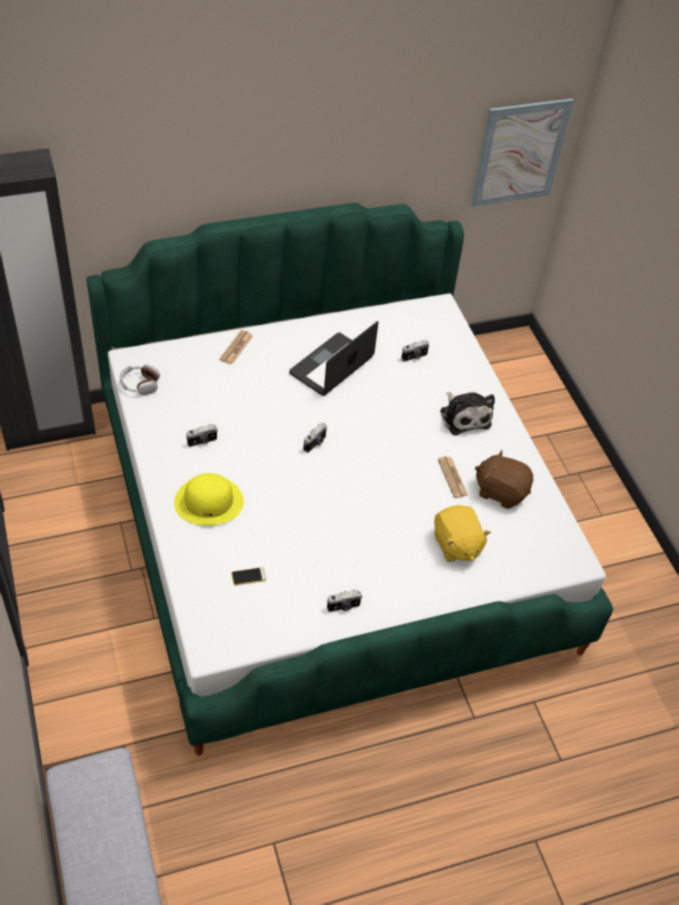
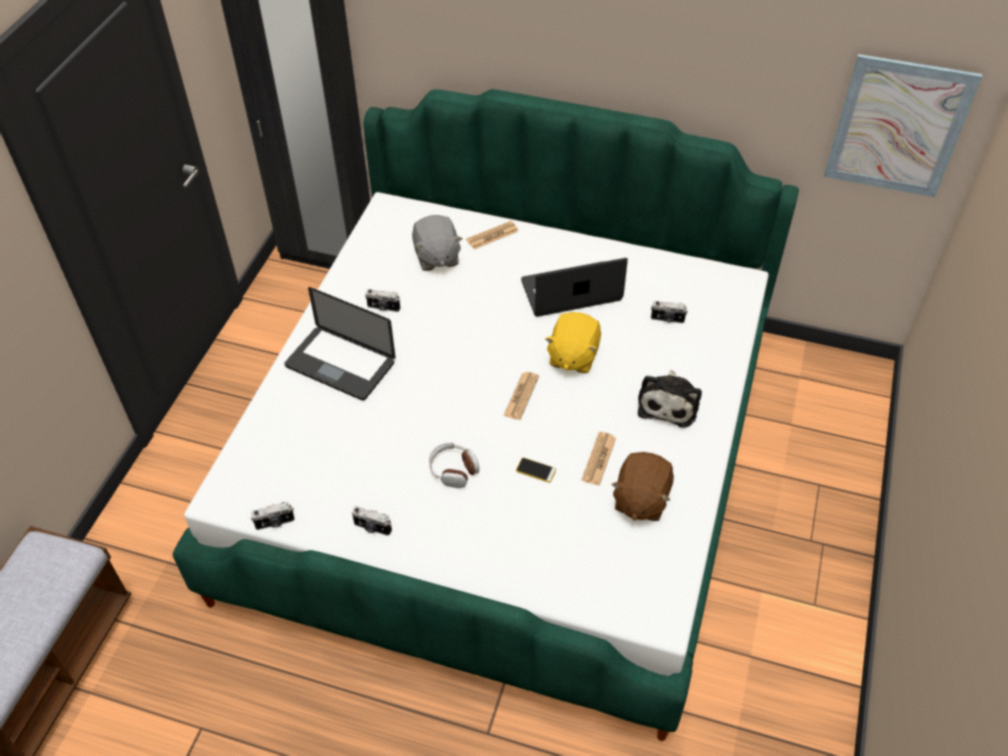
camera: 40 degrees right, 0 degrees up
headphones [120,364,160,395] -> headphones moved to [429,442,479,488]
yellow hat [174,473,244,526] -> laptop [284,287,396,401]
phone [231,567,266,585] -> phone moved to [516,458,556,483]
camera [303,422,327,453] -> camera moved to [251,502,295,530]
yellow plush toy [434,505,491,562] -> yellow plush toy moved to [545,312,601,373]
brown plush toy [475,450,533,509] -> brown plush toy turned 135 degrees counterclockwise [611,452,674,521]
none -> grey plush toy [412,215,463,271]
none -> newspaper [503,372,539,420]

